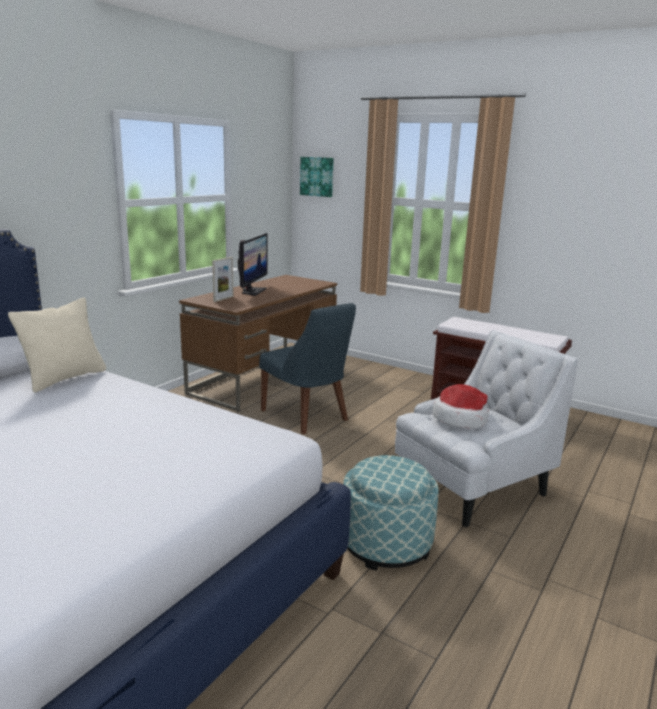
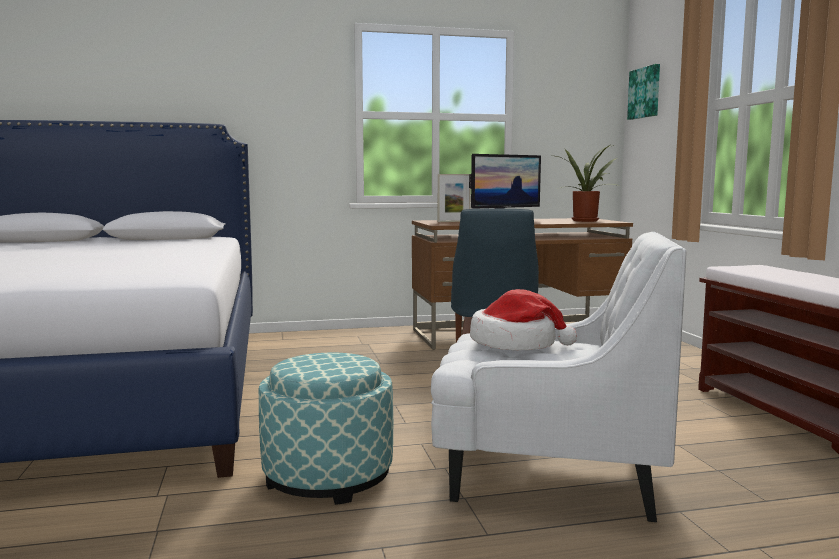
camera: 45 degrees right, 10 degrees down
beige pillow [8,297,106,392] -> none
none -> potted plant [556,145,621,222]

